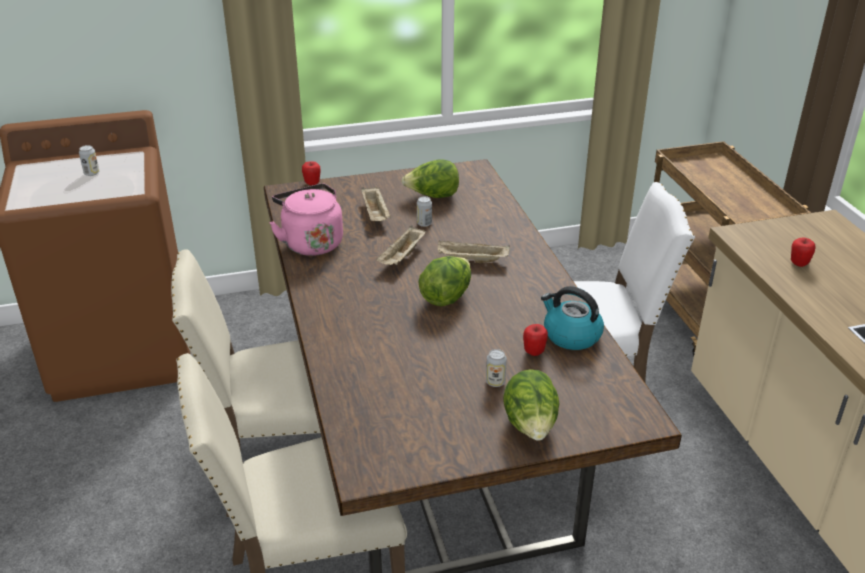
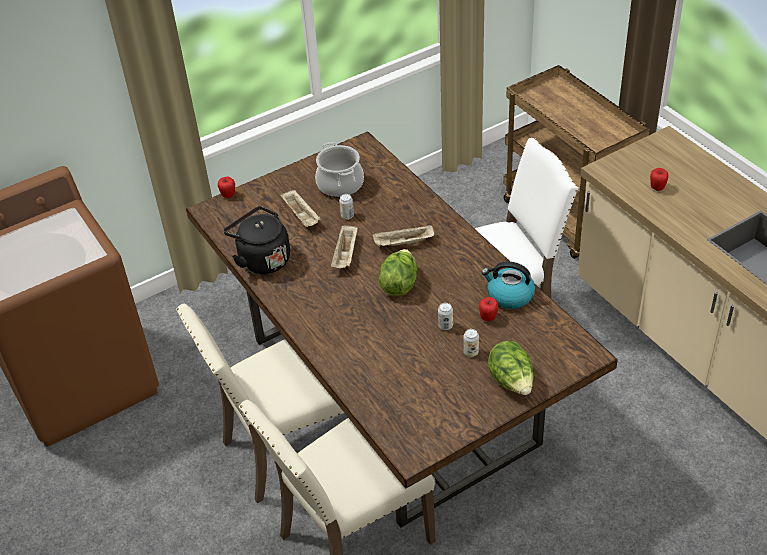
camera: 15 degrees left, 10 degrees up
can [79,145,99,176] -> can moved to [438,303,453,330]
pink kettle [269,183,343,256] -> black kettle [223,206,290,274]
lettuce [401,160,459,198] -> cooking pot [315,142,364,197]

